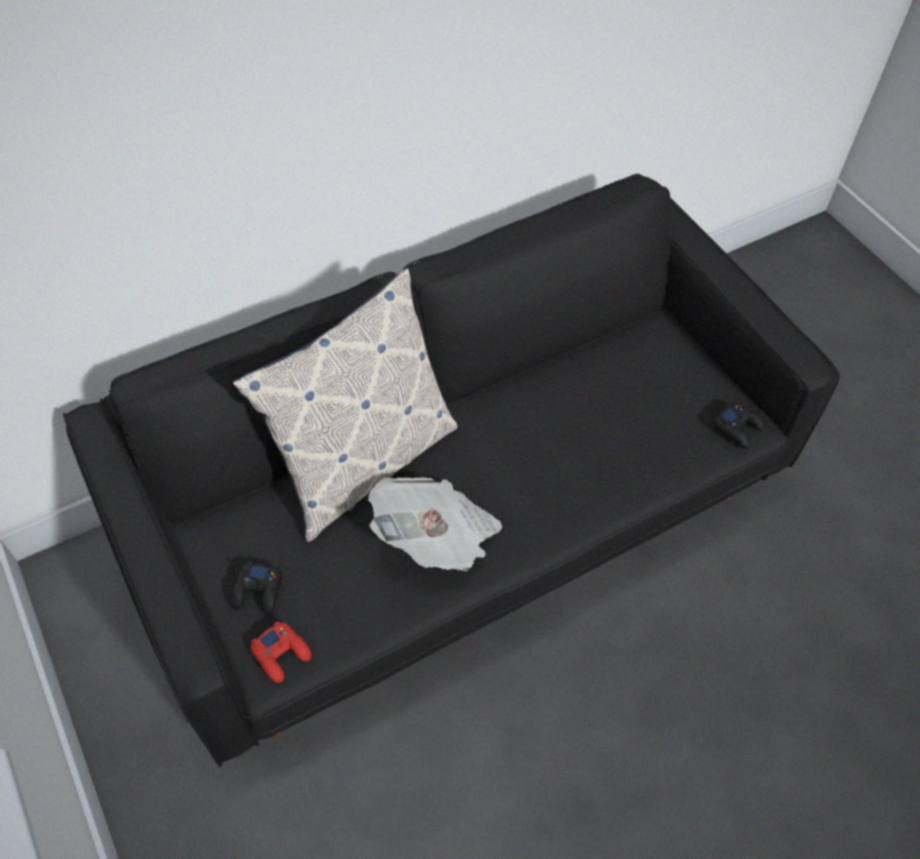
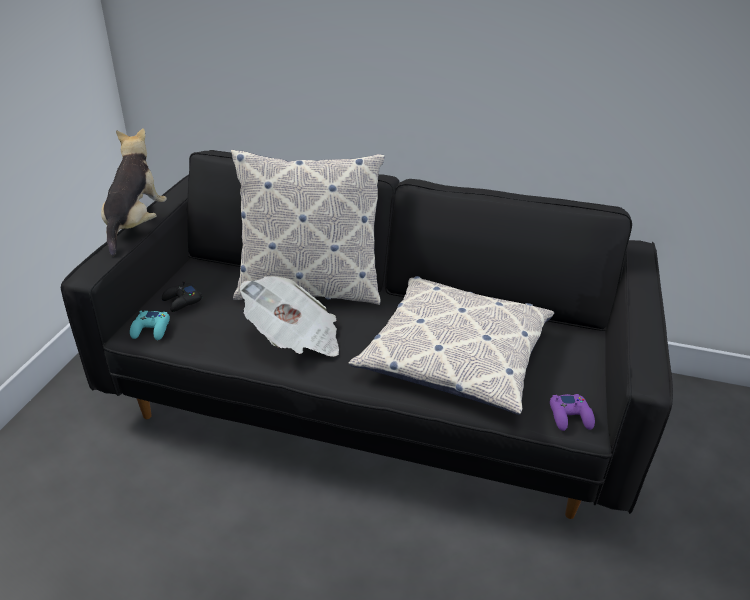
camera: 45 degrees right, 20 degrees down
red game controller [250,621,311,683] -> turquoise game controller [130,311,170,340]
black game controller [713,402,765,449] -> purple game controller [550,394,595,431]
none -> plush toy [101,128,167,256]
none -> pillow [349,276,554,415]

